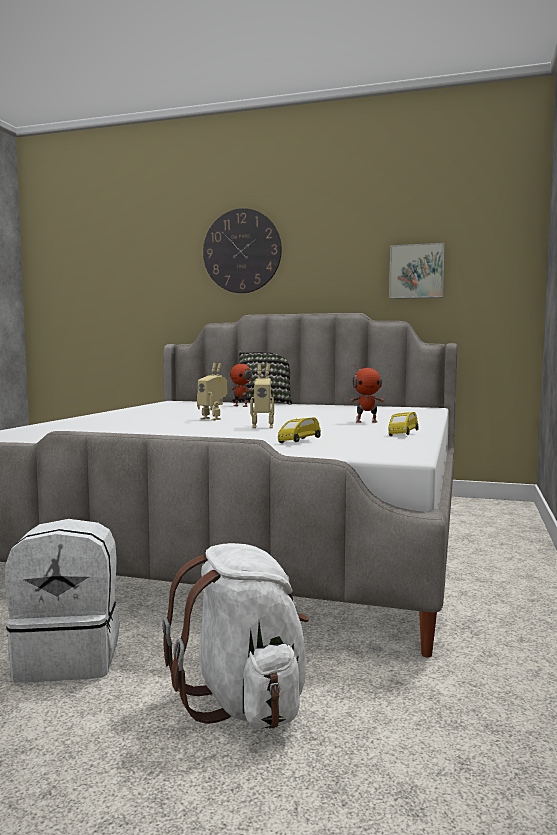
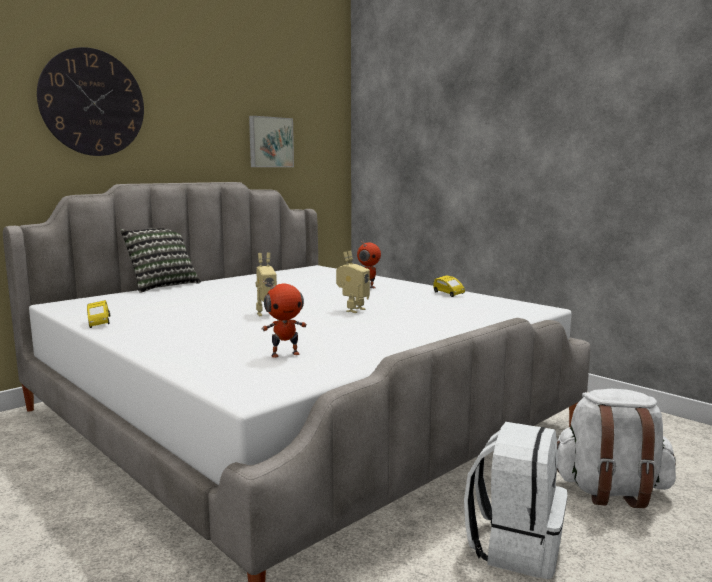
camera: 60 degrees left, 5 degrees up
toy robot [230,360,252,407] -> toy robot moved to [262,279,307,358]
yellow toy car [278,418,321,443] -> yellow toy car moved to [87,300,110,328]

